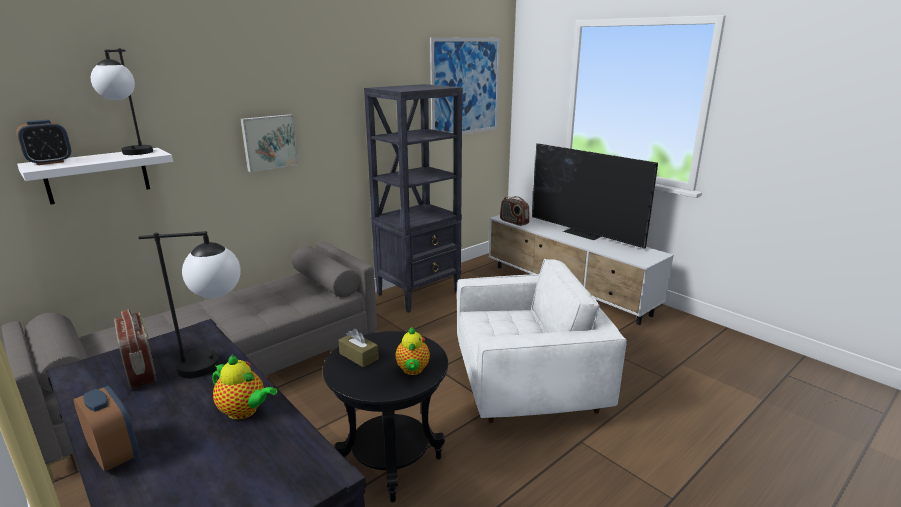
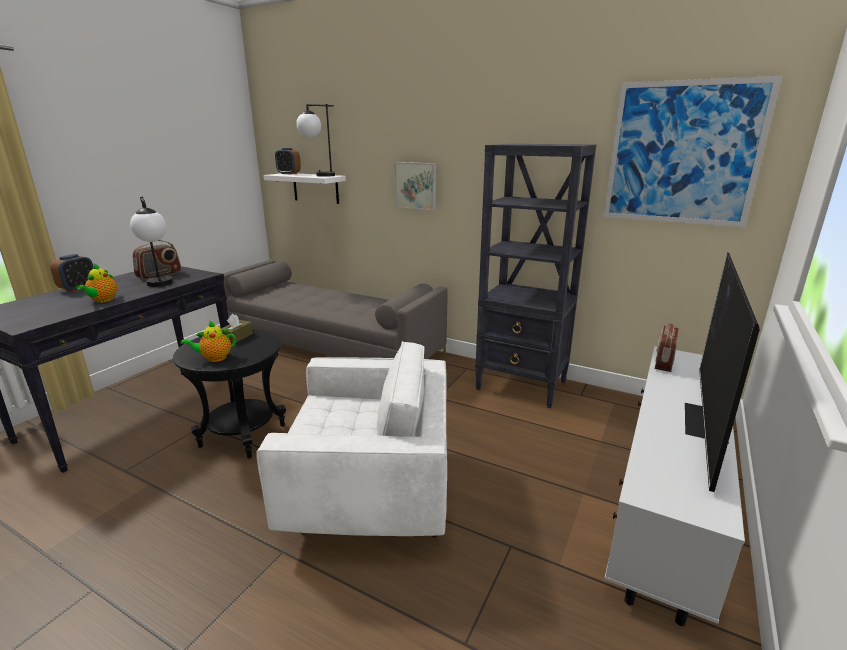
camera: 70 degrees right, 0 degrees up
white armchair [457,259,627,423] -> white armchair turned 60 degrees counterclockwise [256,341,447,538]

